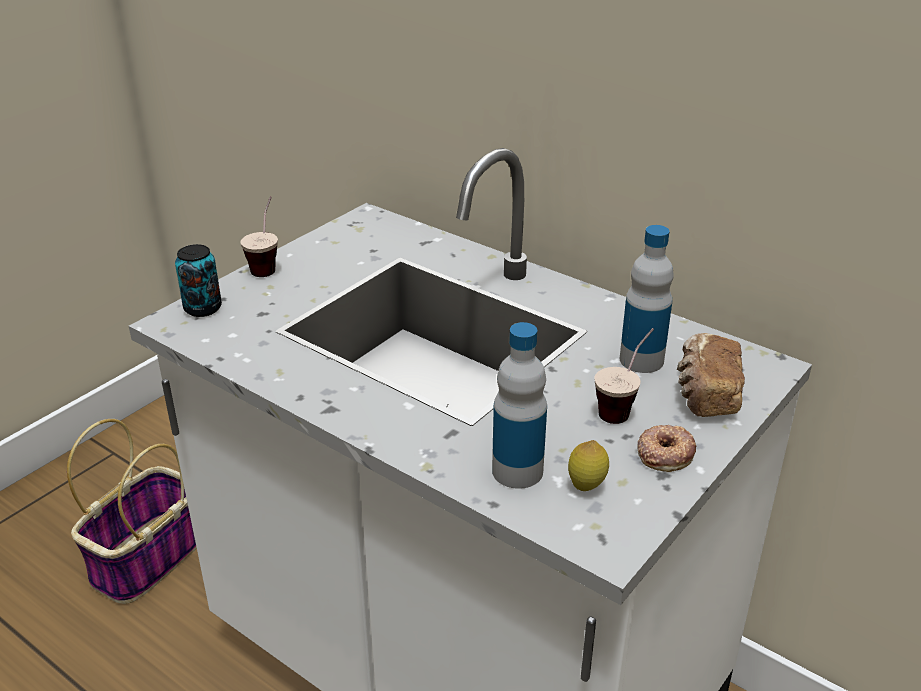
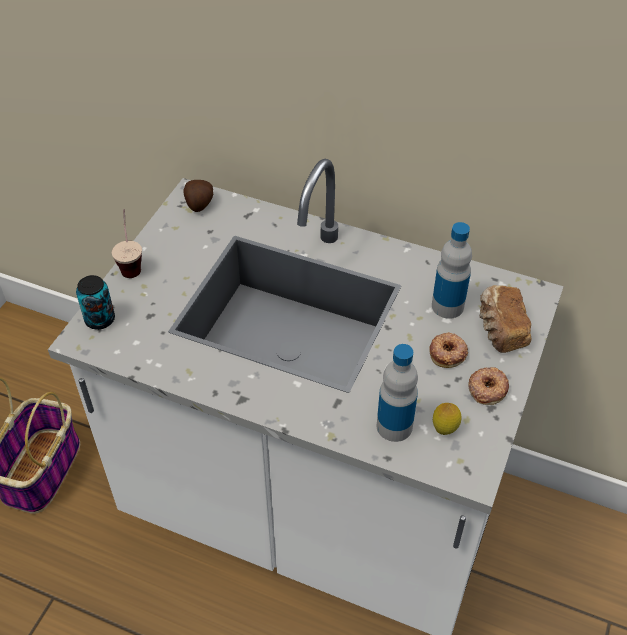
camera: 15 degrees left, 15 degrees up
cup [594,328,654,424] -> donut [429,332,468,368]
none -> potato [183,180,213,212]

